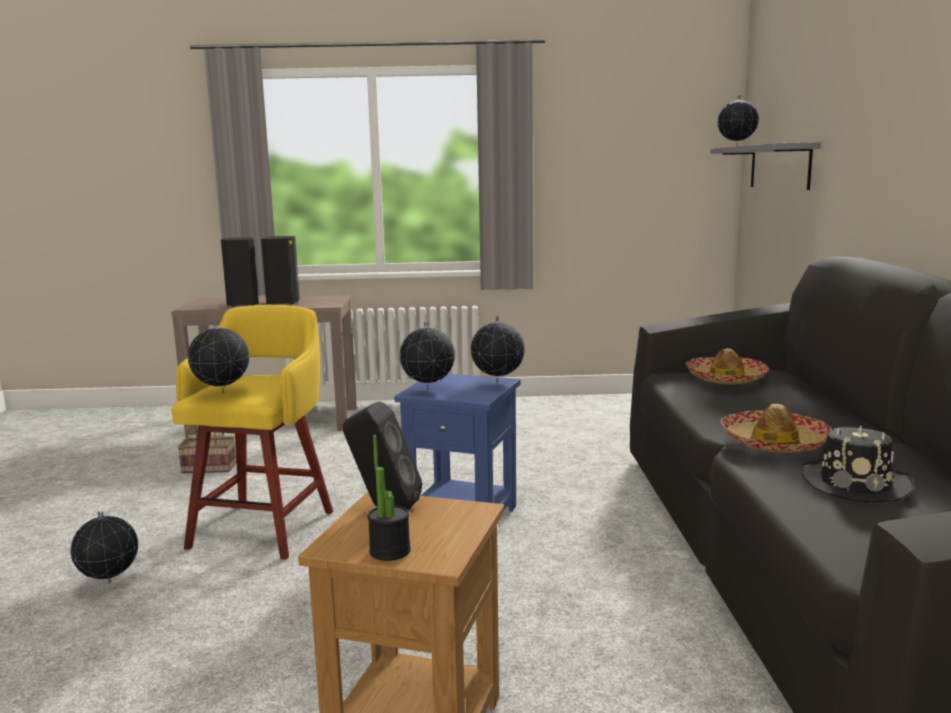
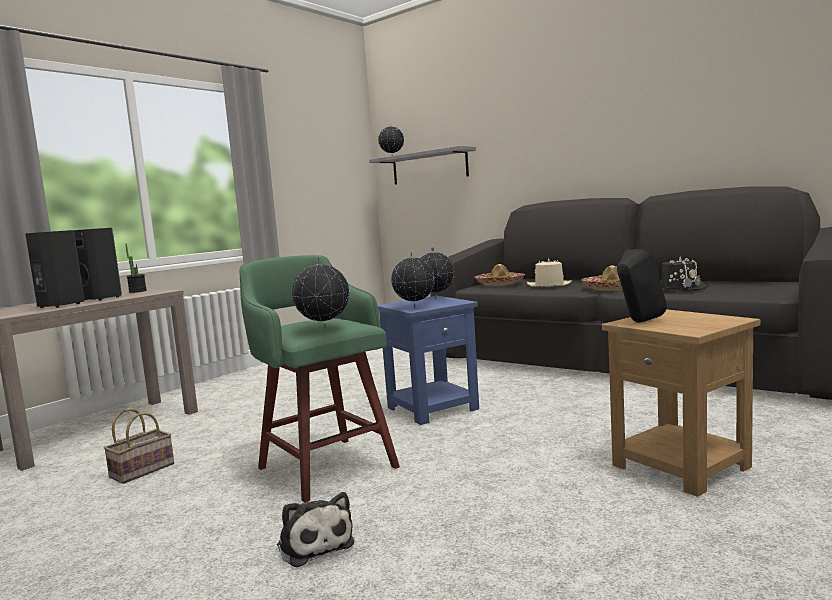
camera: 50 degrees left, 5 degrees down
globe [70,511,138,583] -> plush toy [277,492,354,567]
yellow stool [171,305,333,560] -> green stool [240,255,400,502]
potted plant [368,435,411,561] -> potted plant moved to [125,244,147,293]
none -> beige hat [527,257,572,287]

